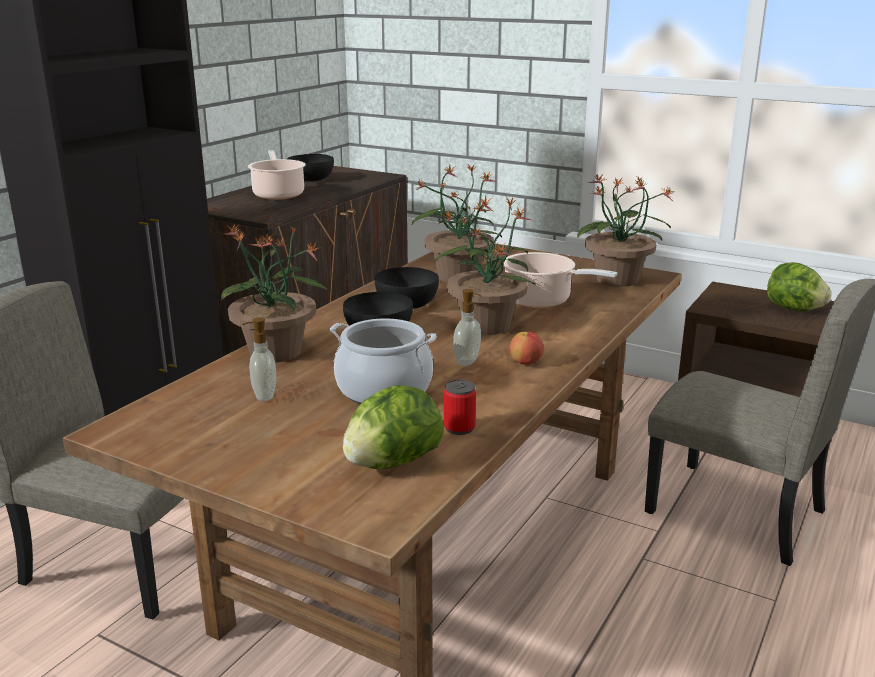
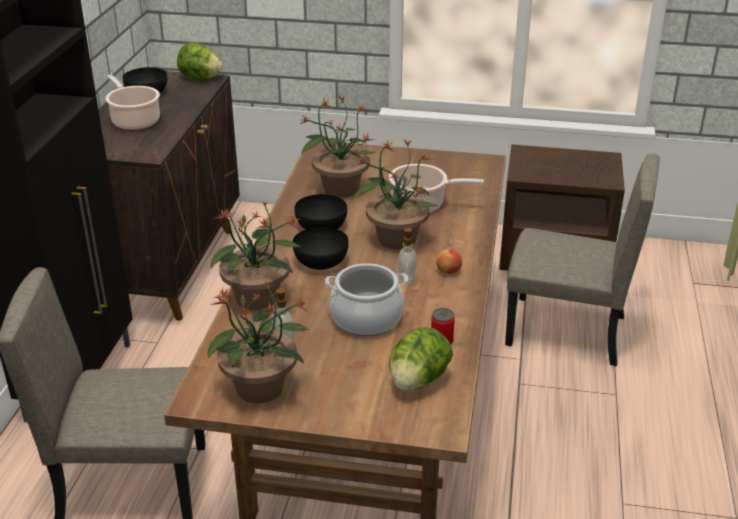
camera: 20 degrees left, 10 degrees up
potted plant [577,174,673,287] -> potted plant moved to [207,280,310,403]
lettuce [767,262,832,311] -> lettuce moved to [177,43,223,80]

